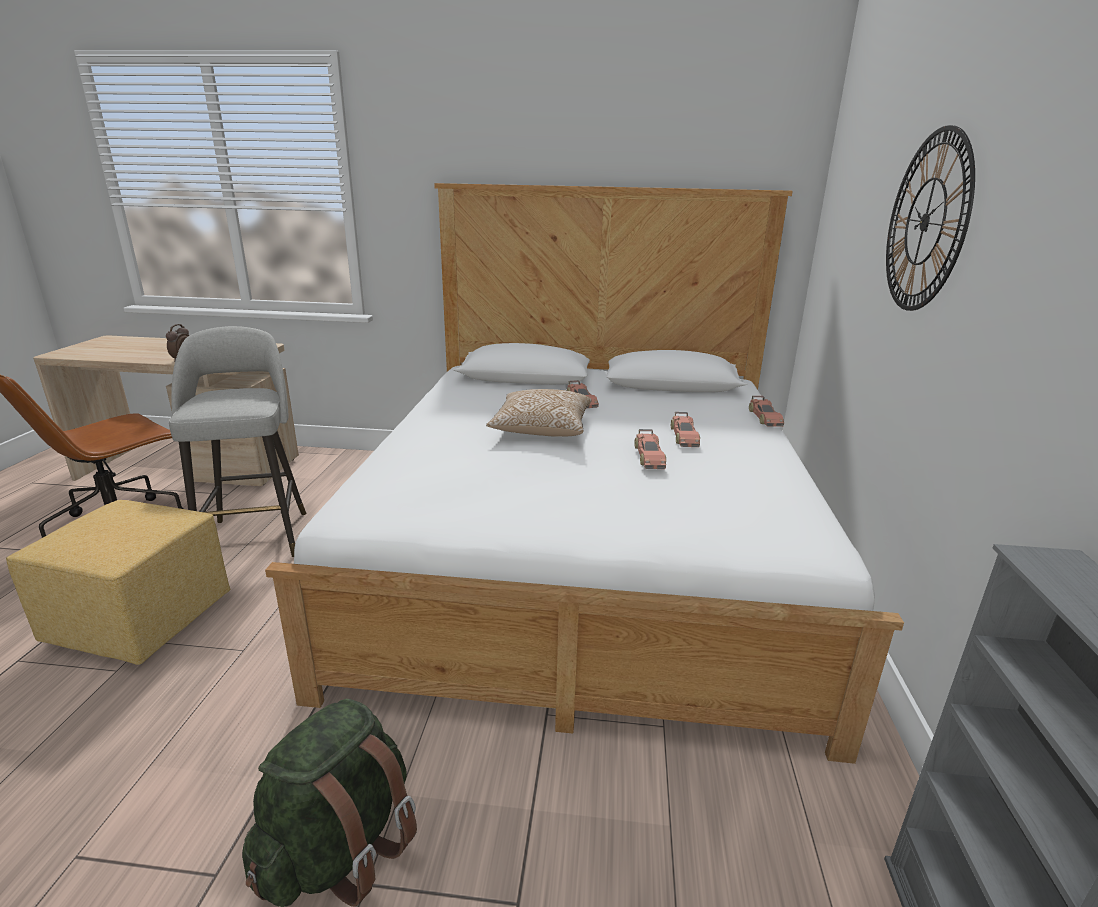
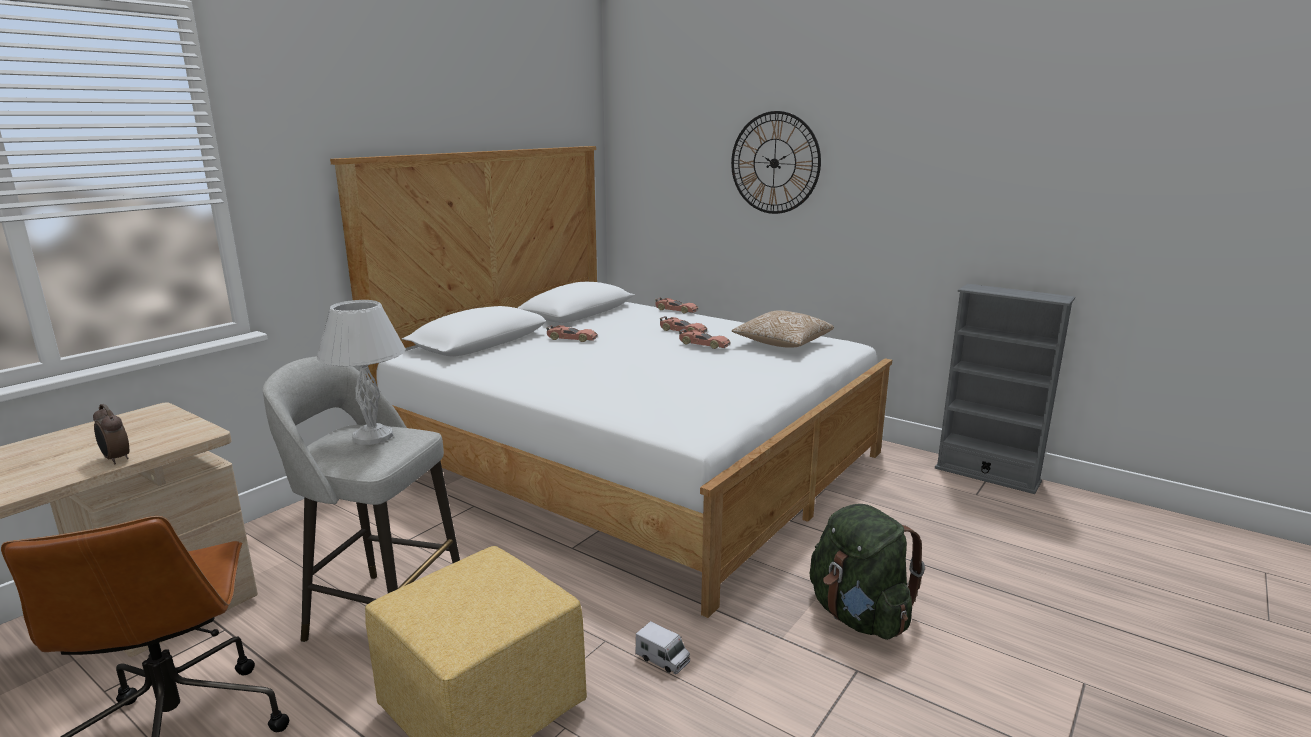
camera: 60 degrees left, 5 degrees down
pillow [486,389,592,437] -> pillow moved to [732,310,834,348]
none -> white table lamp [316,300,405,445]
none -> toy truck [636,621,690,674]

